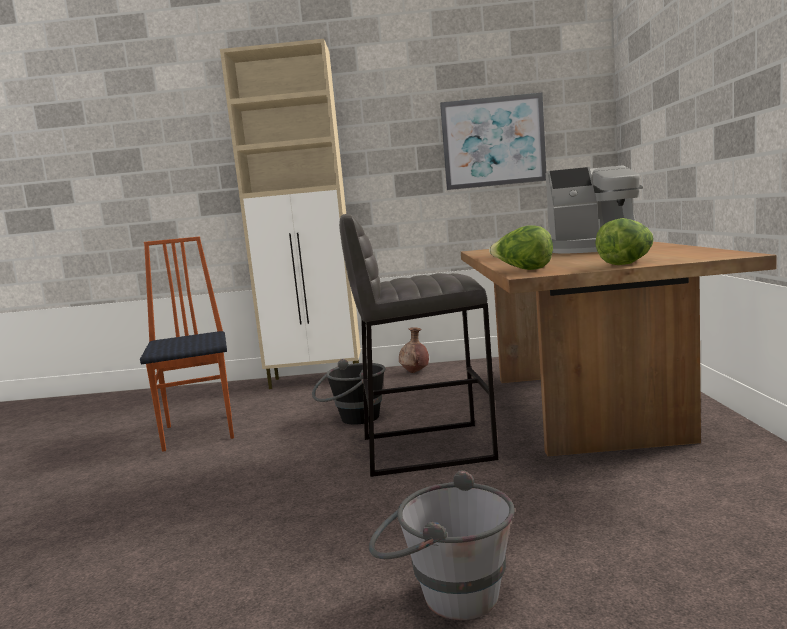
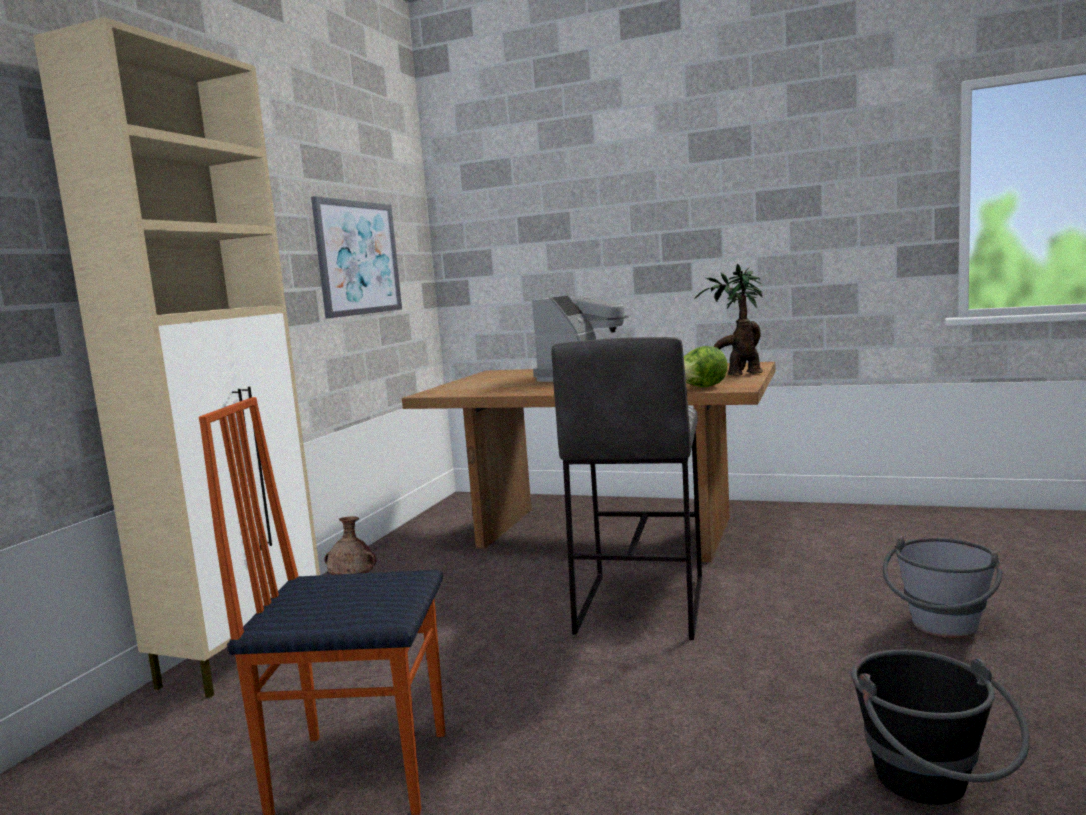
camera: 70 degrees left, 0 degrees up
black bucket [312,359,385,424] -> black bucket moved to [851,649,1030,805]
lettuce [595,218,654,265] -> potted plant [694,263,763,376]

